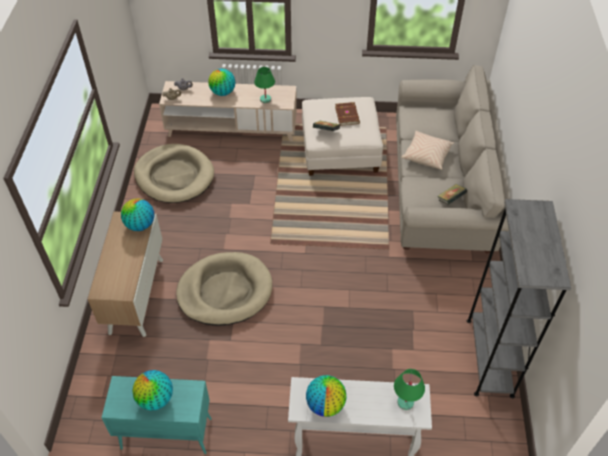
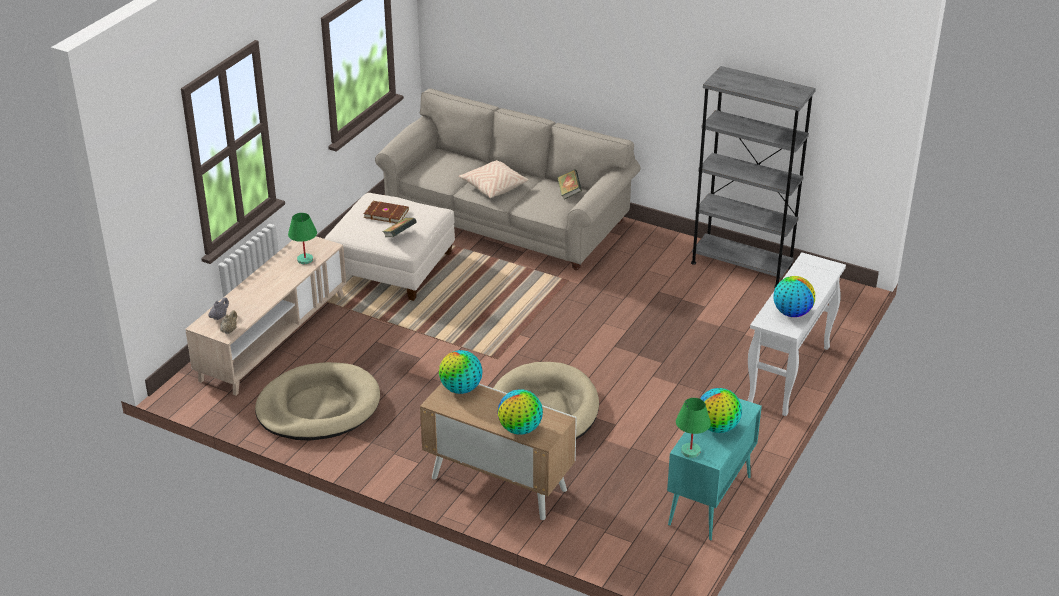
camera: 65 degrees left, 15 degrees down
globe [208,69,235,96] -> globe moved to [498,389,543,435]
green table lamp [394,369,425,410] -> green table lamp moved to [676,398,711,458]

